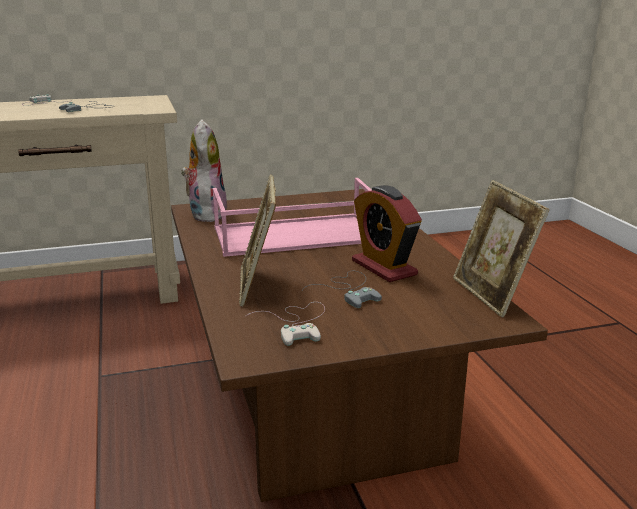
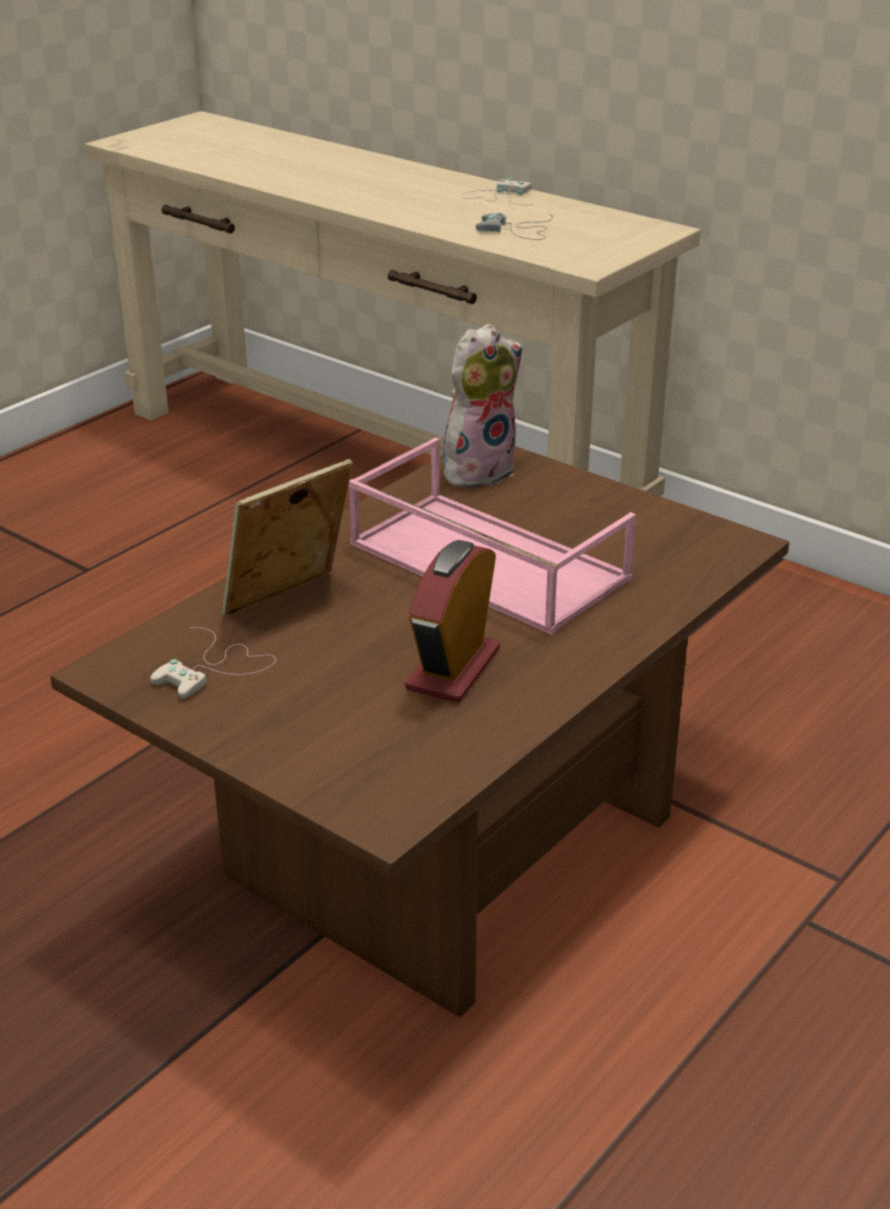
camera: 55 degrees right, 10 degrees up
grey game controller [302,271,382,308] -> none
picture frame [453,180,550,317] -> none

